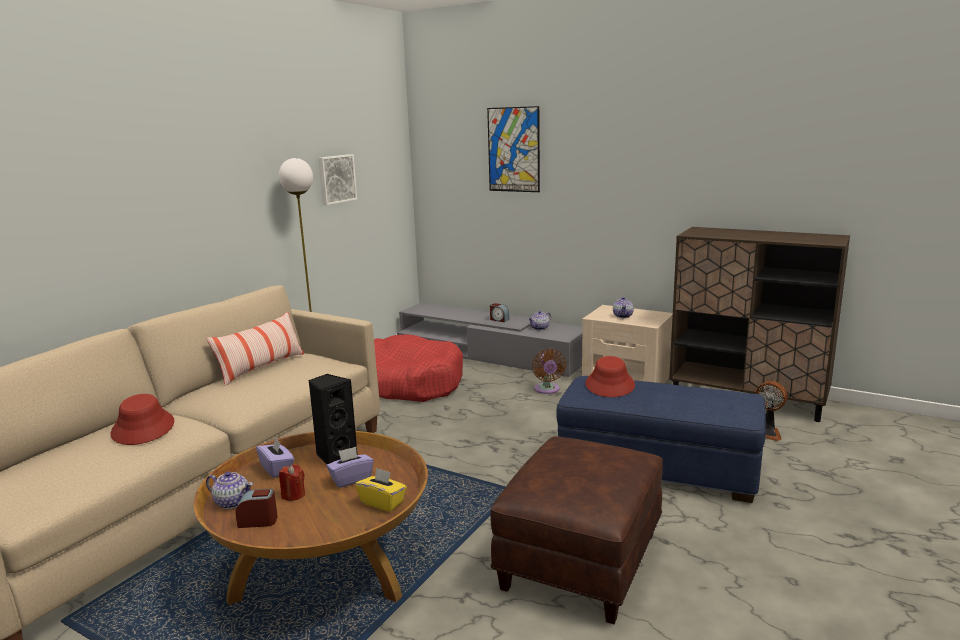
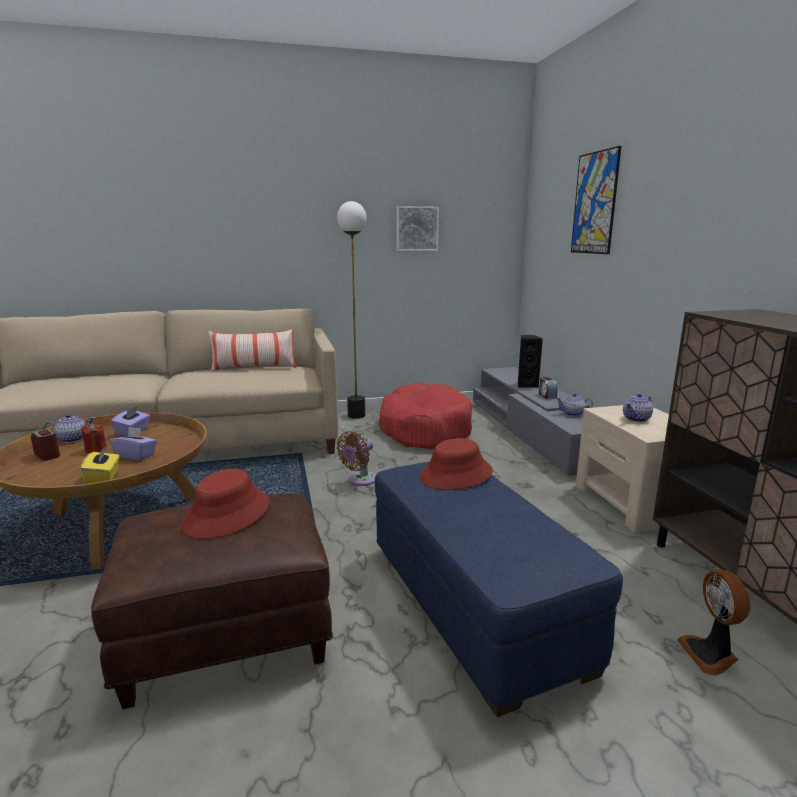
camera: 45 degrees right, 0 degrees up
red hat [110,394,174,445] -> red hat moved to [181,469,269,539]
teapot [206,471,253,509] -> teapot turned 90 degrees counterclockwise [43,414,95,443]
black speaker [308,374,357,465] -> black speaker moved to [518,335,543,388]
brown fan [532,348,566,394] -> brown fan moved to [336,431,376,486]

